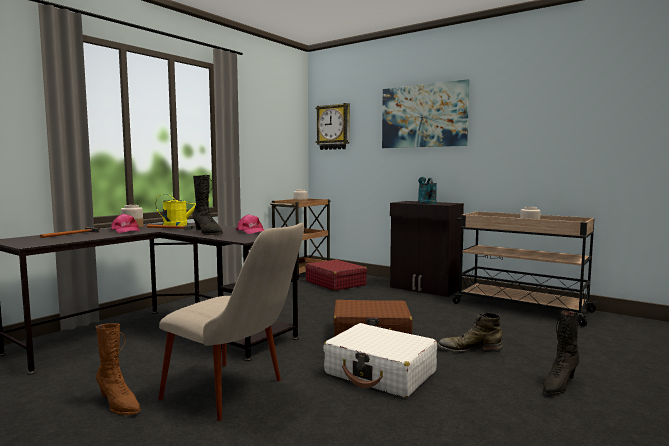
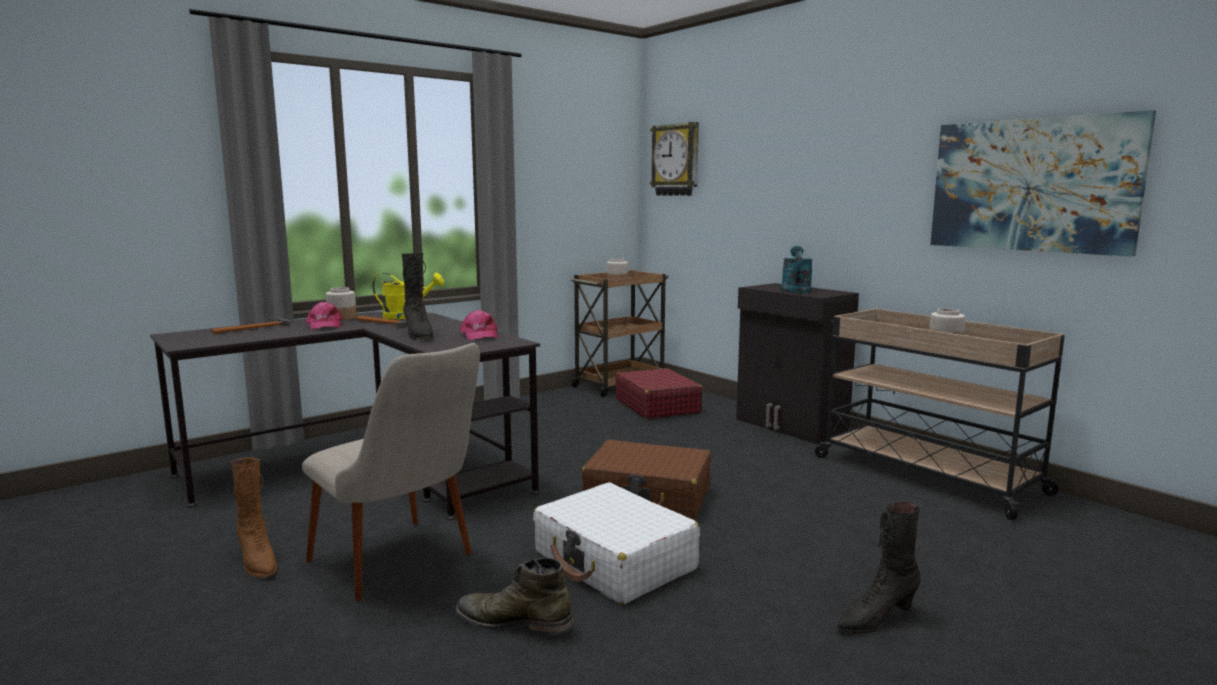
camera: 15 degrees right, 5 degrees up
picture [382,79,469,148] -> picture moved to [930,110,1156,257]
green boot [438,313,502,353] -> green boot moved to [456,558,574,635]

